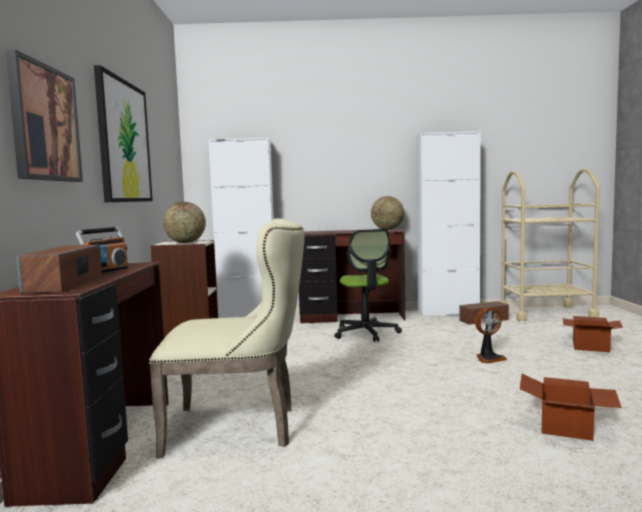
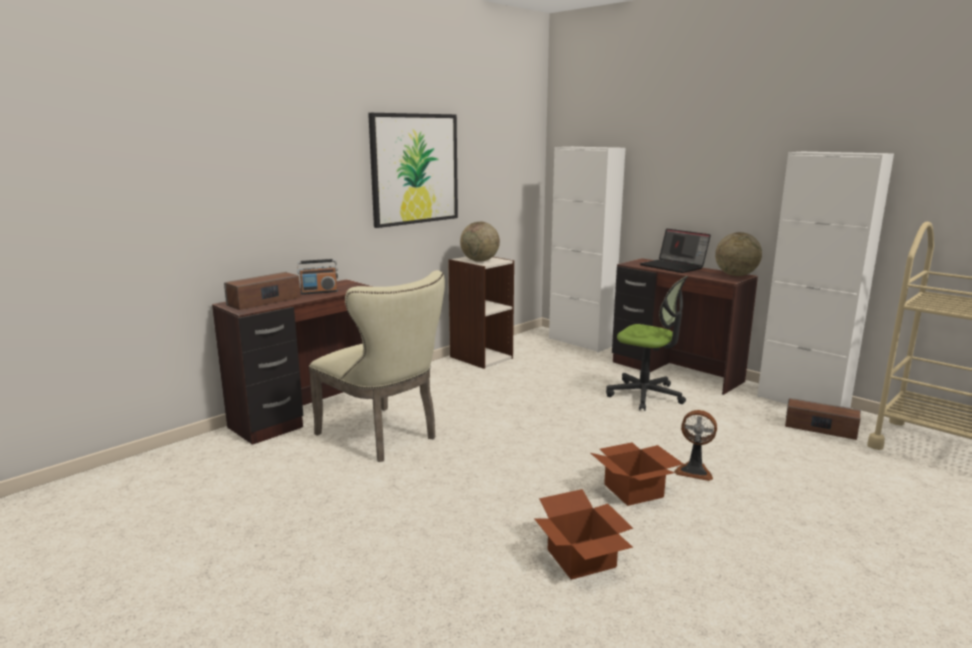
camera: 45 degrees right, 10 degrees up
picture [6,49,83,182] -> none
office chair [334,229,402,342] -> office chair turned 90 degrees counterclockwise [606,276,688,411]
cardboard box [563,316,623,352] -> cardboard box moved to [591,442,683,506]
none -> laptop [640,229,711,273]

